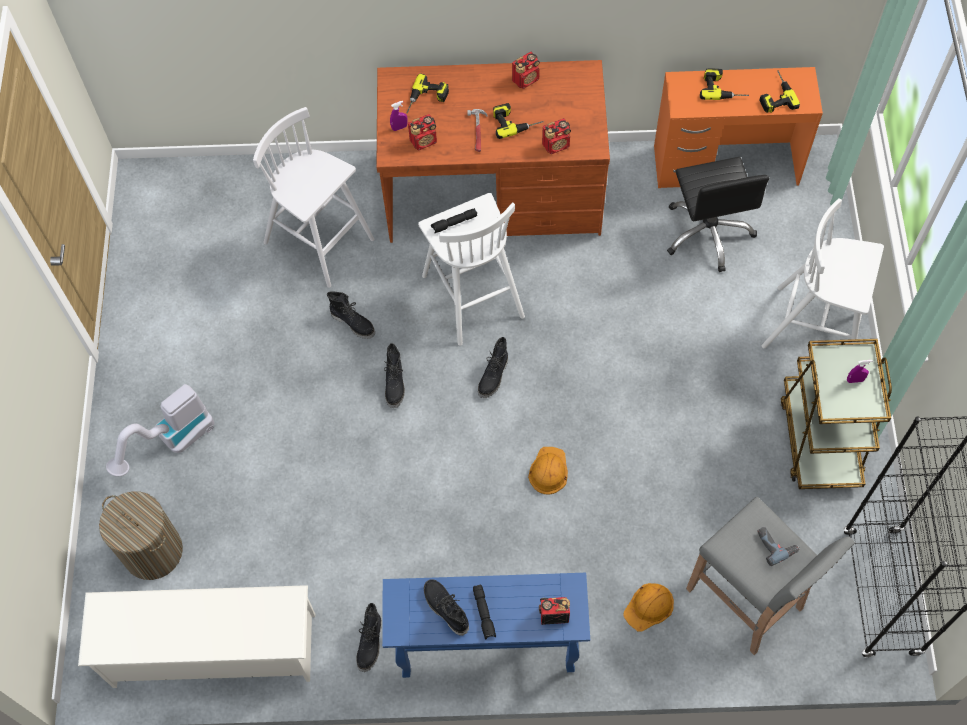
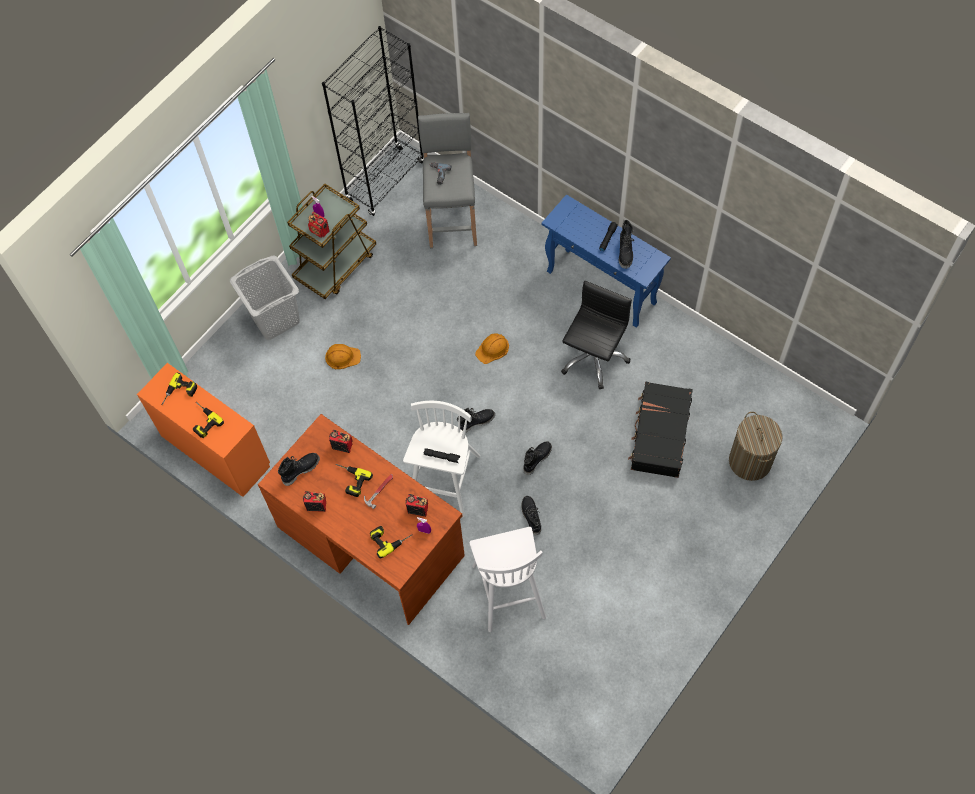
camera: 140 degrees left, 0 degrees up
white shoe rack [78,585,315,688] -> none
vacuum cleaner [106,384,214,476] -> none
black boot [356,603,382,672] -> black boot moved to [278,453,320,486]
radio [539,597,570,625] -> radio moved to [308,212,330,238]
orange hard hat [623,583,674,632] -> orange hard hat moved to [325,344,361,369]
black office chair [667,157,770,272] -> black office chair moved to [561,281,632,389]
white stool [762,198,884,348] -> grey laundry basket [230,256,300,340]
none -> black suitcase [628,382,693,478]

